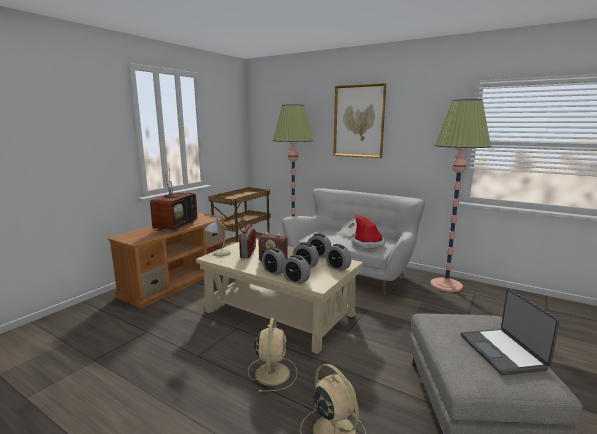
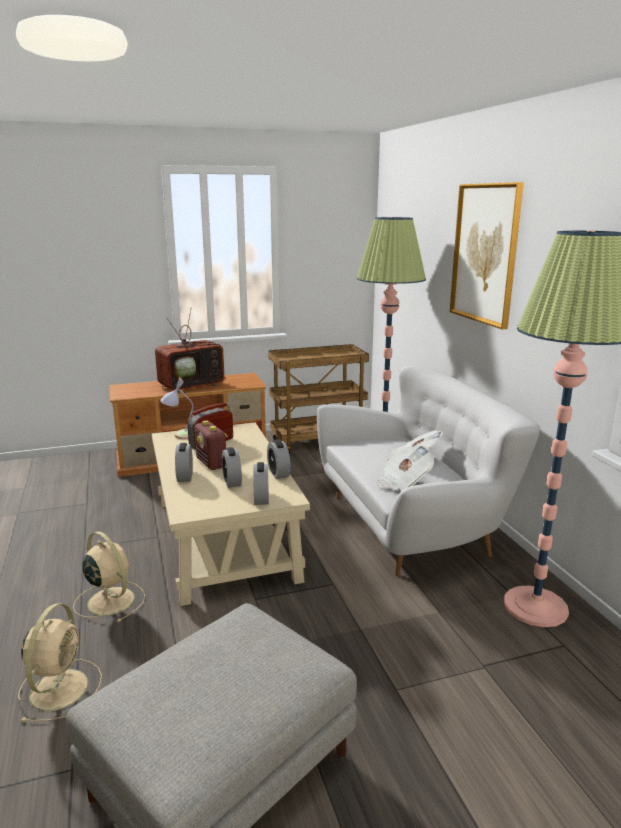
camera: 40 degrees right, 5 degrees up
beige fan [248,318,297,392] -> beige fan turned 90 degrees counterclockwise [73,532,145,622]
alarm clock [283,255,311,284] -> none
hat [351,214,385,249] -> newspaper [377,445,434,491]
laptop [460,289,560,376] -> none

